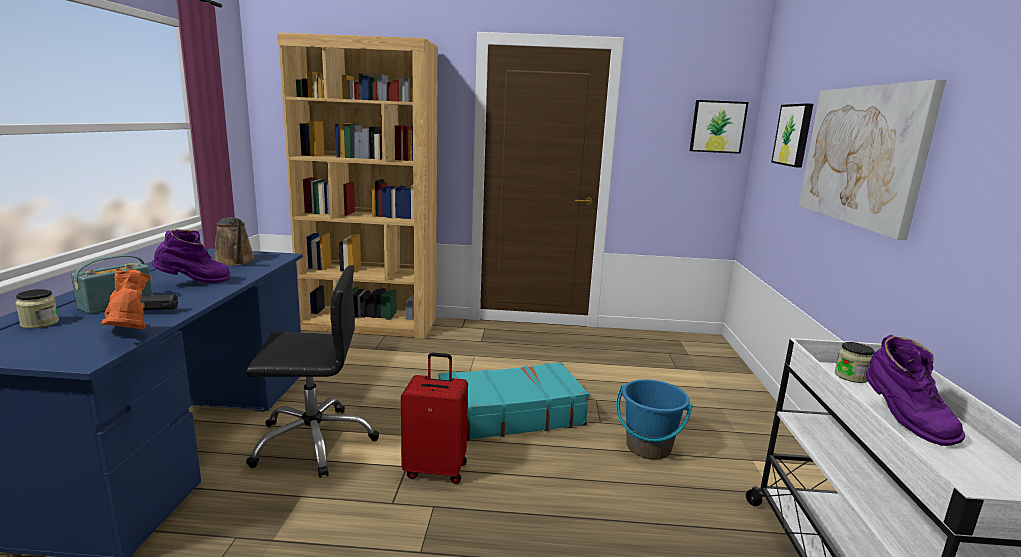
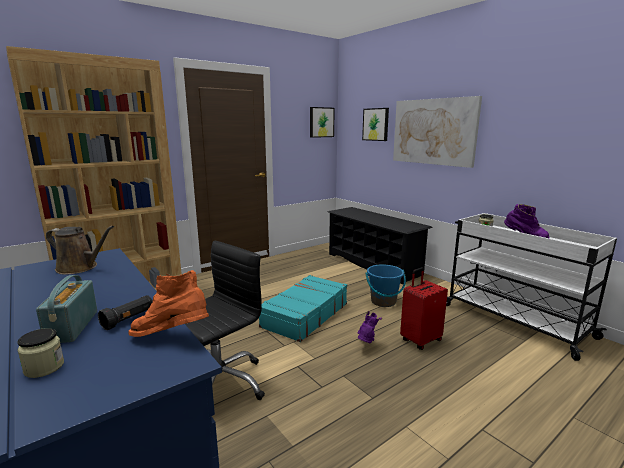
camera: 40 degrees left, 0 degrees up
purple boot [152,229,231,283] -> purple boot moved to [357,311,382,343]
red suitcase [401,352,468,484] -> red suitcase moved to [400,267,448,350]
none -> black shoe rack [328,207,433,284]

